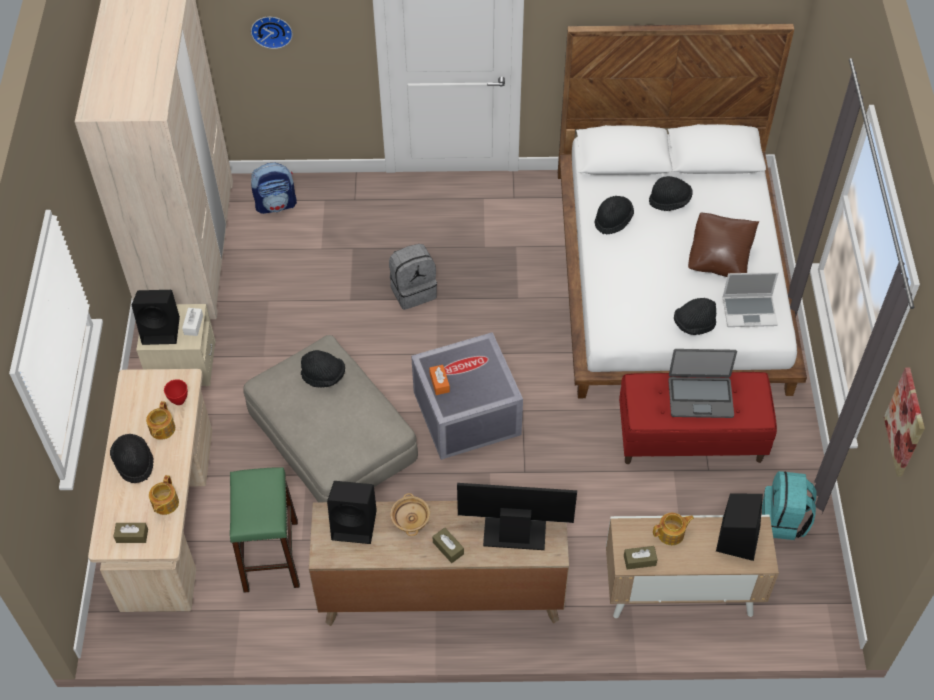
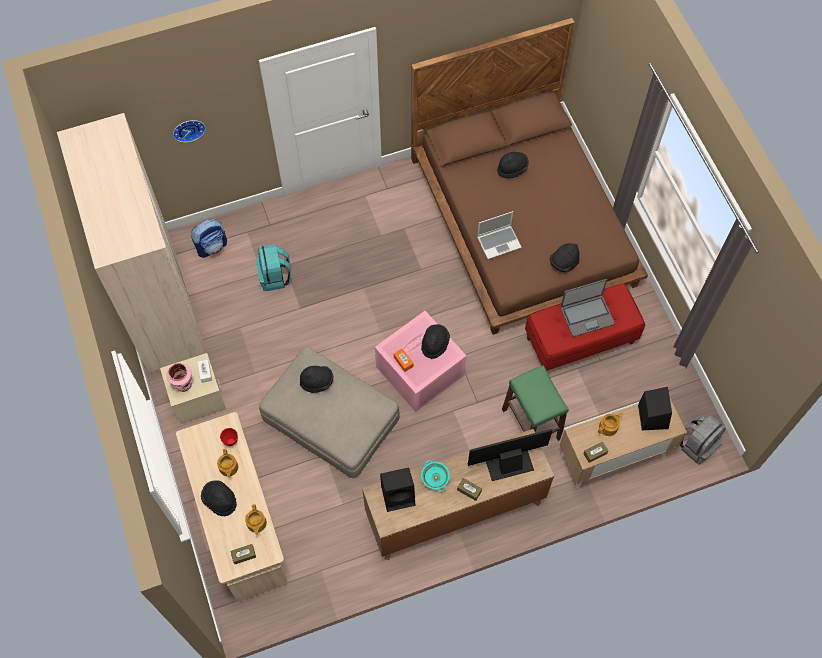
camera: 20 degrees left, 10 degrees up
black speaker [132,290,180,345] -> pink vase [166,363,192,392]
green stool [230,467,300,593] -> green stool moved to [502,365,569,441]
grey backpack [389,244,437,310] -> grey backpack moved to [680,415,726,465]
beige bowl [390,493,430,536] -> turquoise bowl [421,460,450,492]
grey storage box [411,332,523,460] -> pink storage box [375,311,466,412]
white bed [558,23,807,398] -> brown bed [411,18,648,335]
black hat [595,196,634,234] -> black hat moved to [421,324,450,359]
brown pillow [688,213,759,277] -> none
laptop [722,272,779,327] -> laptop moved to [477,211,522,259]
turquoise backpack [762,471,817,540] -> turquoise backpack moved to [256,244,291,291]
picture [884,367,925,477] -> none

